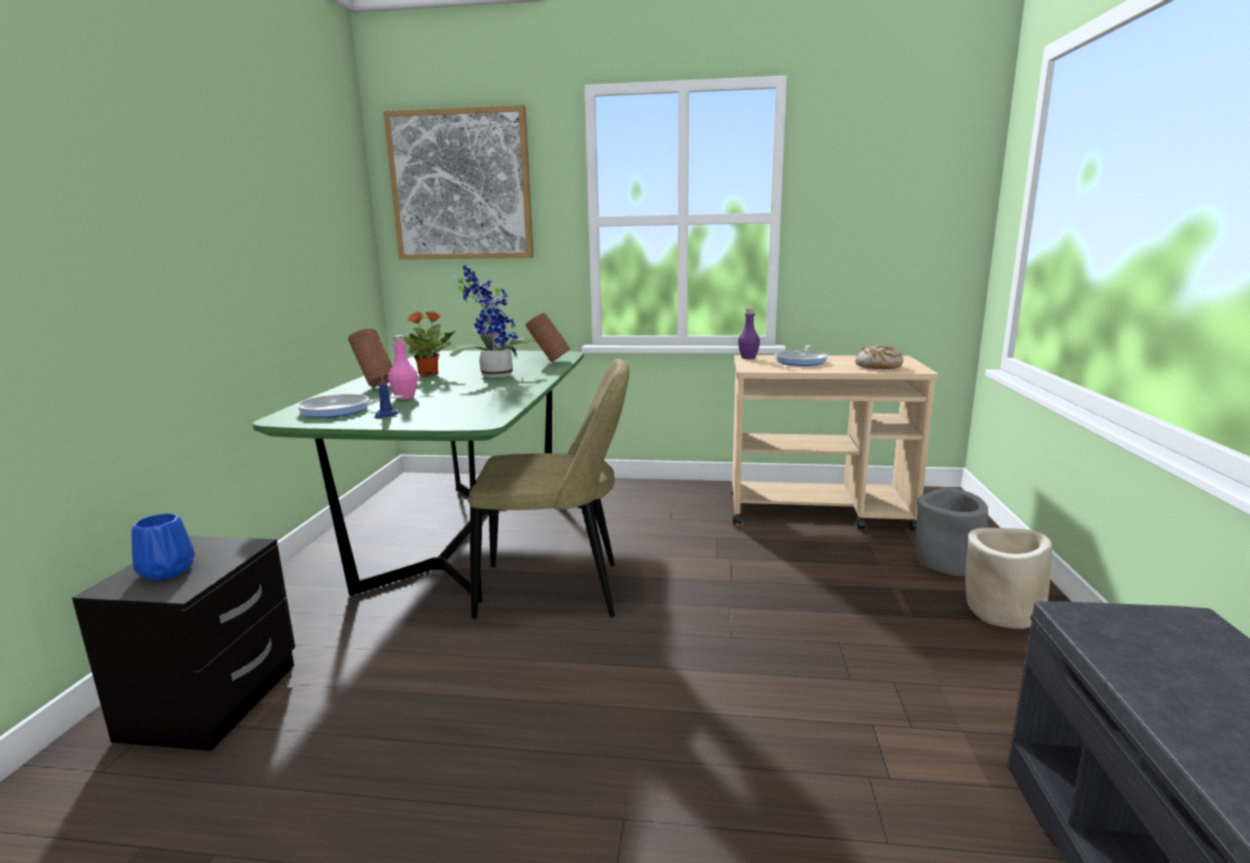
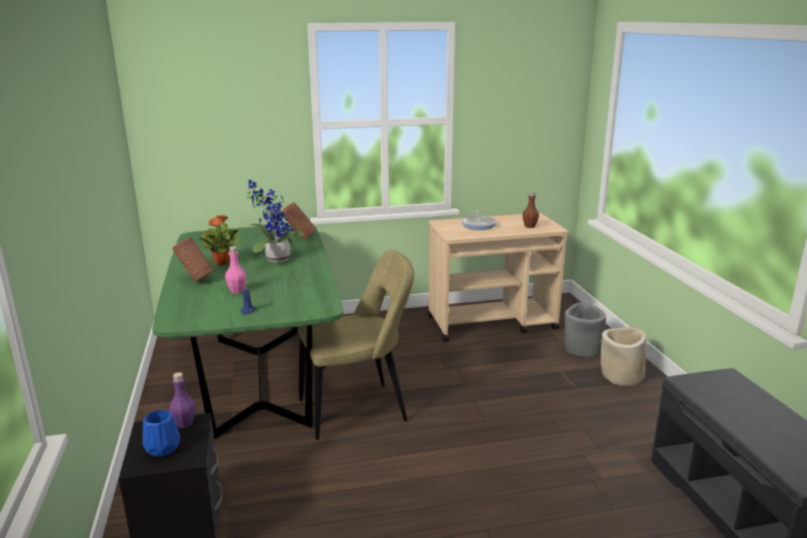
camera: 20 degrees left, 5 degrees up
frying pan [297,394,403,418] -> none
picture [383,105,534,260] -> none
purple bottle [738,308,760,359] -> purple bottle moved to [169,372,196,428]
bread [855,345,903,369] -> brown bottle [523,191,539,228]

